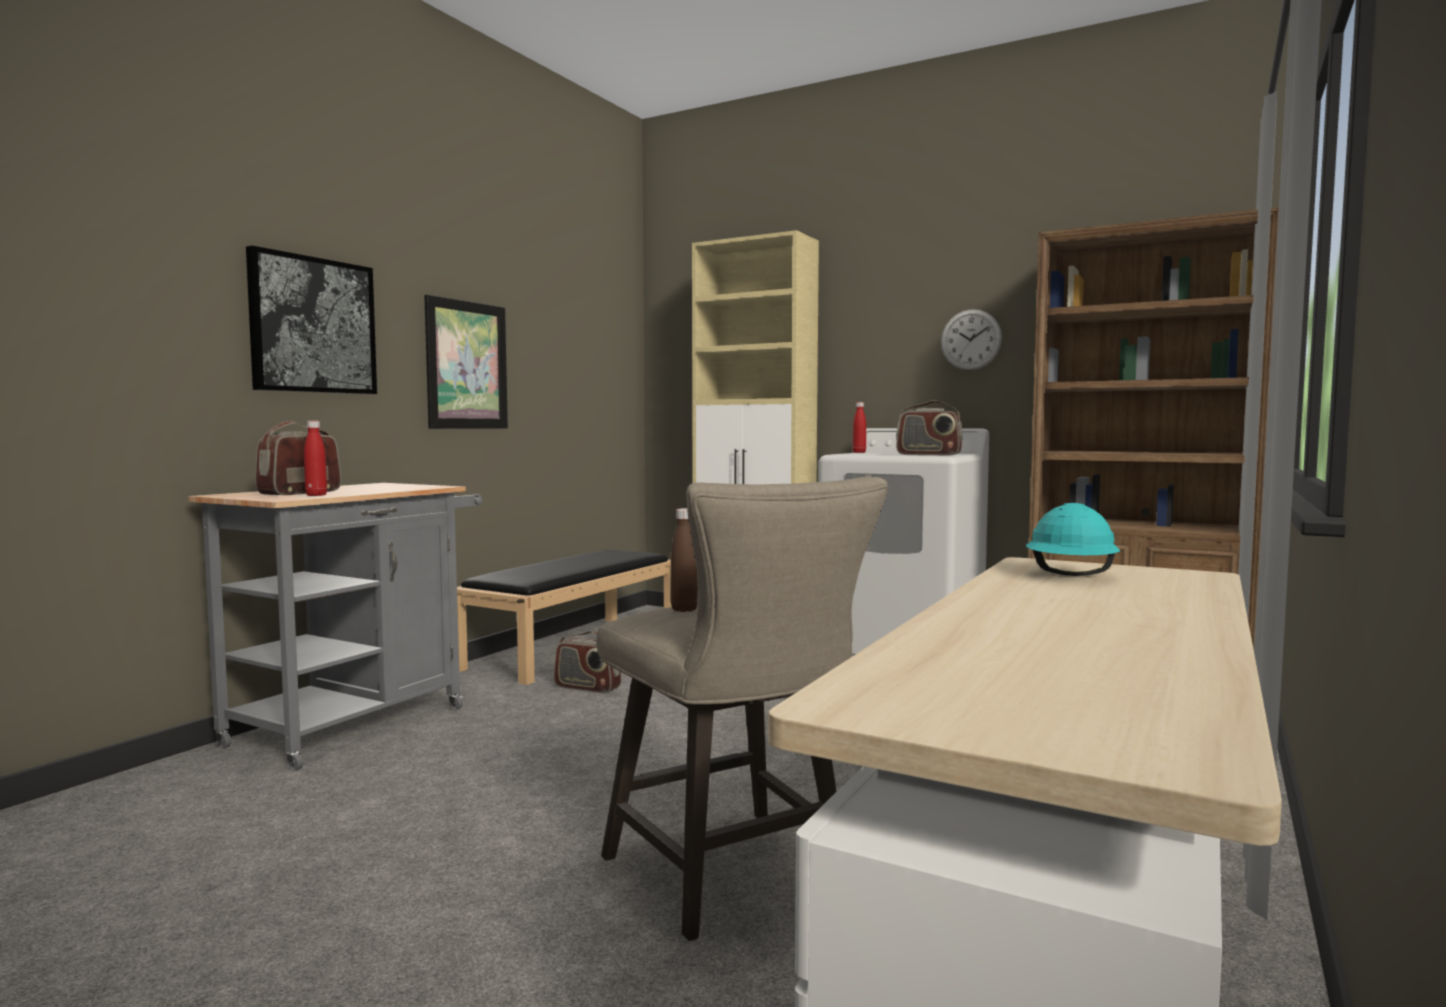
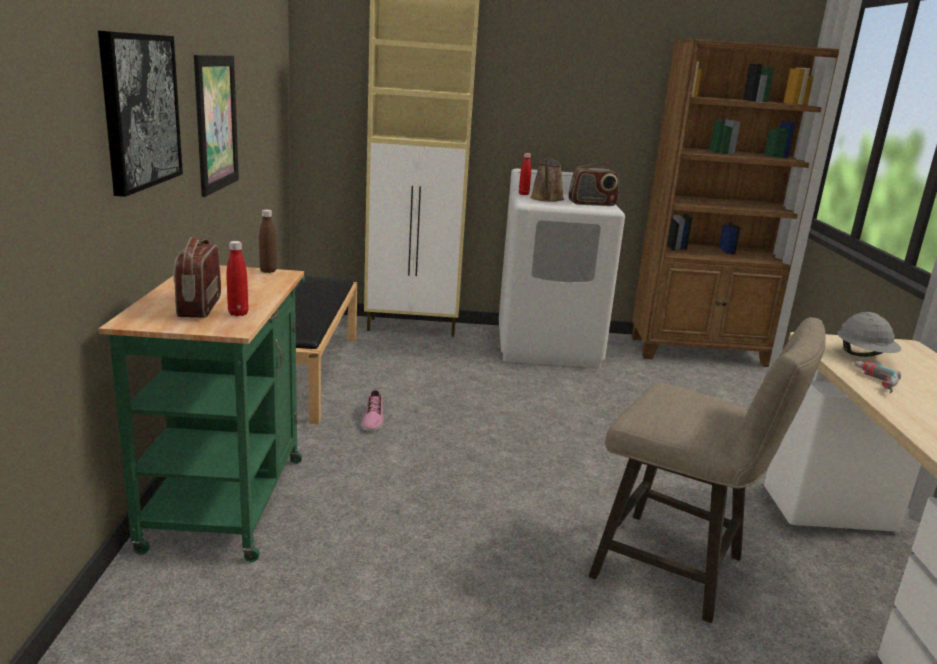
camera: 30 degrees left, 15 degrees up
grey cart [189,483,483,770] -> green cart [99,265,305,562]
radio [553,631,621,693] -> shoe [361,390,383,432]
brown bottle [671,508,698,612] -> brown bottle moved to [259,210,277,273]
wall clock [941,309,1002,370] -> none
turquoise hard hat [1026,503,1120,576] -> grey hard hat [837,312,901,357]
none -> brown watering can [530,159,564,202]
none -> power drill [854,361,901,393]

